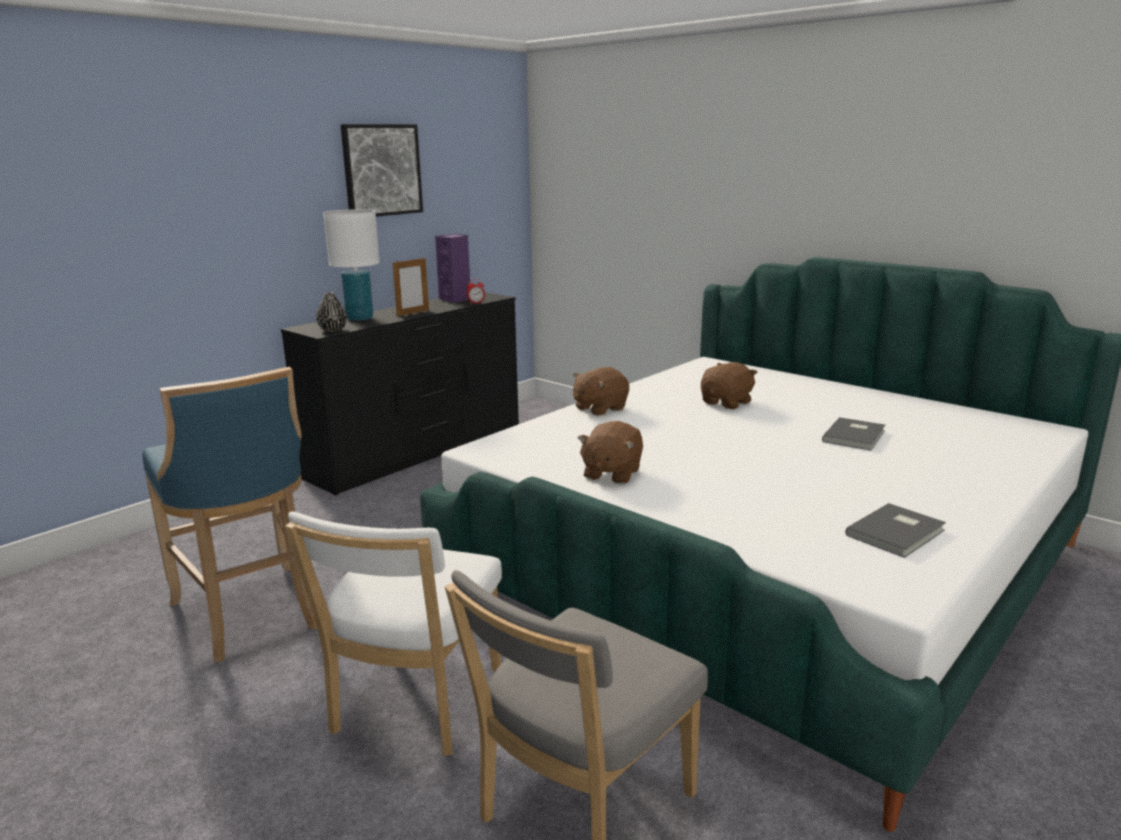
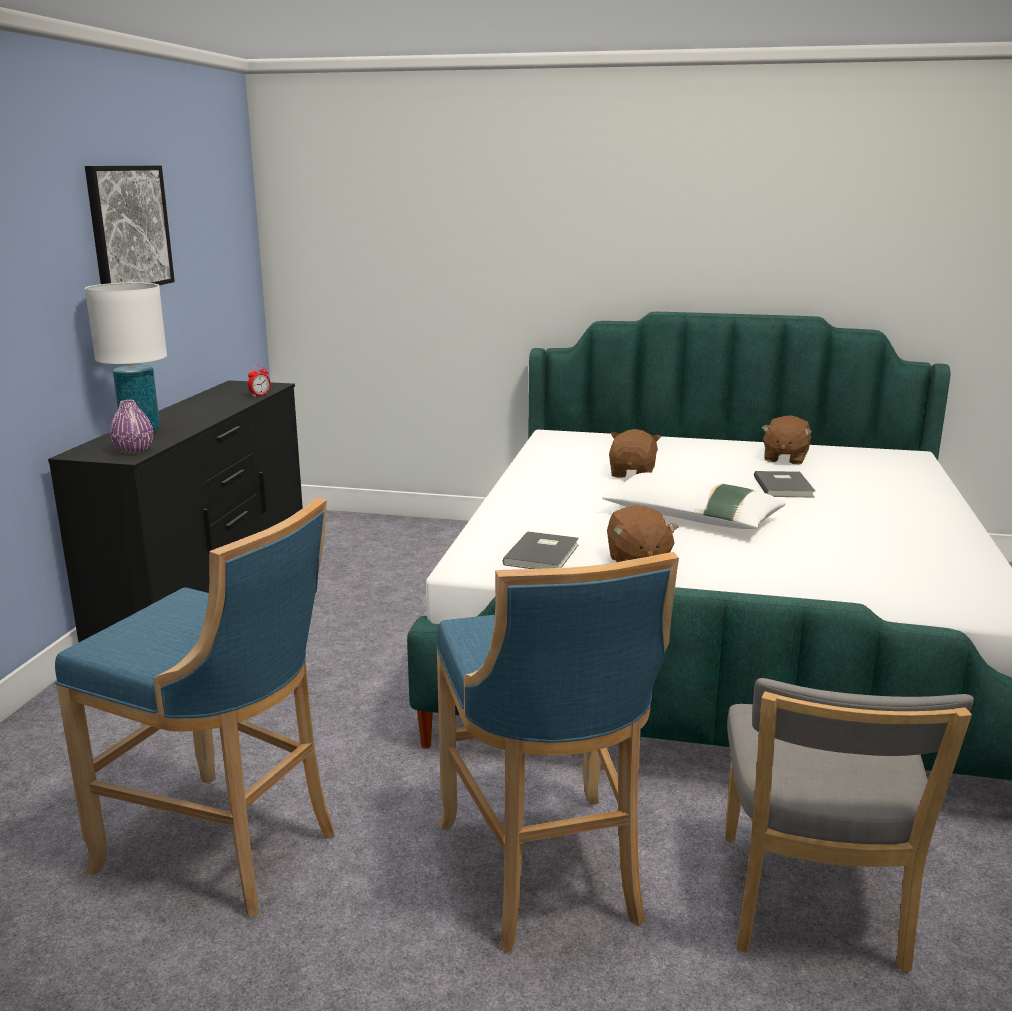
camera: 30 degrees left, 0 degrees up
white chair [285,512,502,756] -> blue stool [436,552,679,953]
black vase [316,293,347,332] -> purple vase [110,400,154,454]
picture frame [393,257,429,316] -> none
purple speaker [435,234,470,303] -> none
brown plush toy [573,367,629,416] -> brown plush toy moved to [762,415,812,465]
grey book [845,503,946,558] -> grey book moved to [503,531,579,569]
none -> white pillow [602,472,786,529]

